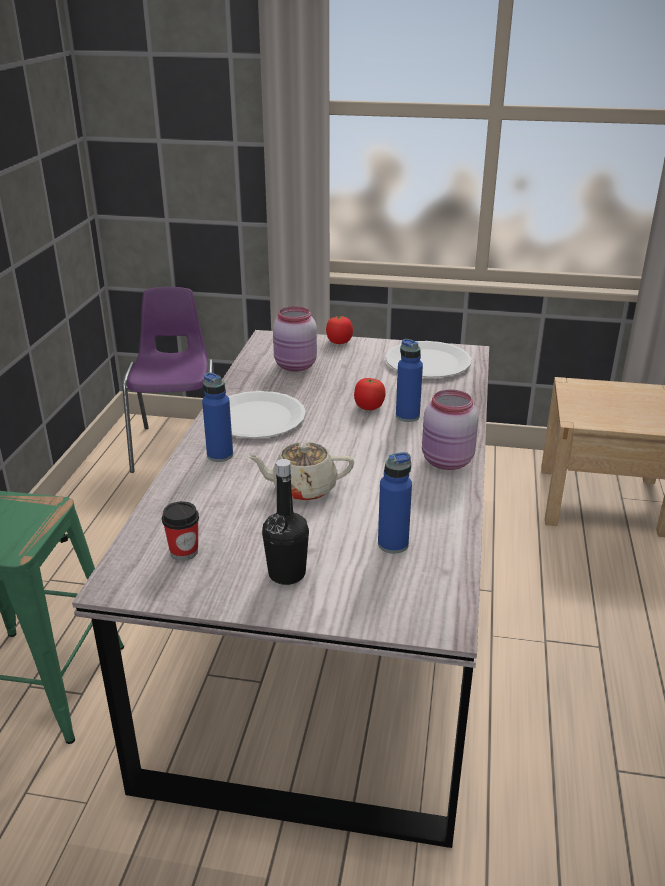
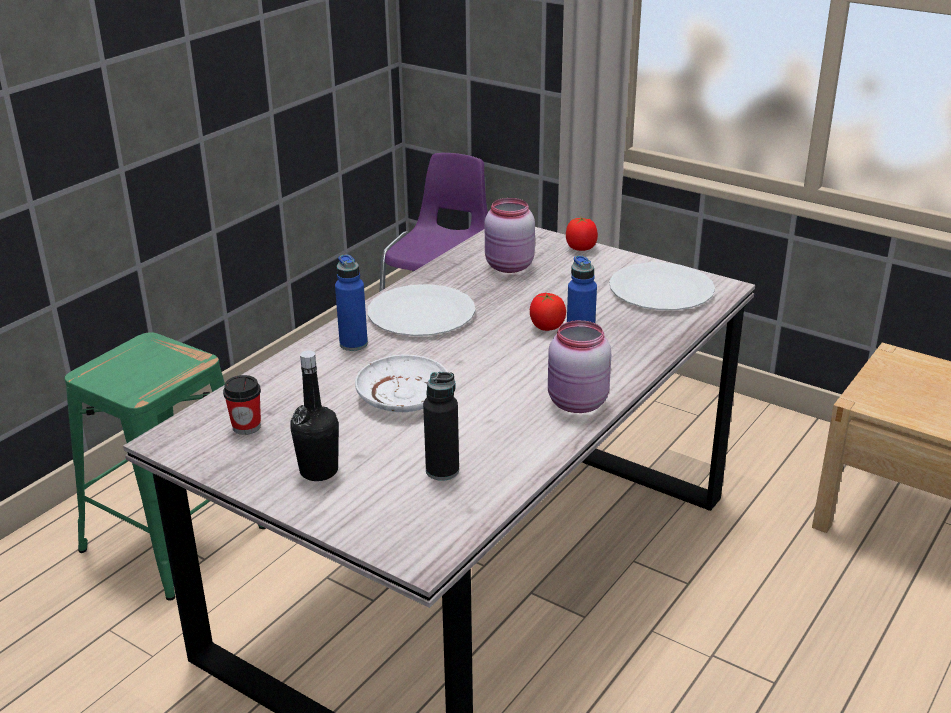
camera: 25 degrees right, 0 degrees up
beige teapot [247,442,354,501] -> white plate [355,354,448,412]
blue bottle [378,452,412,554] -> black bottle [423,372,459,481]

